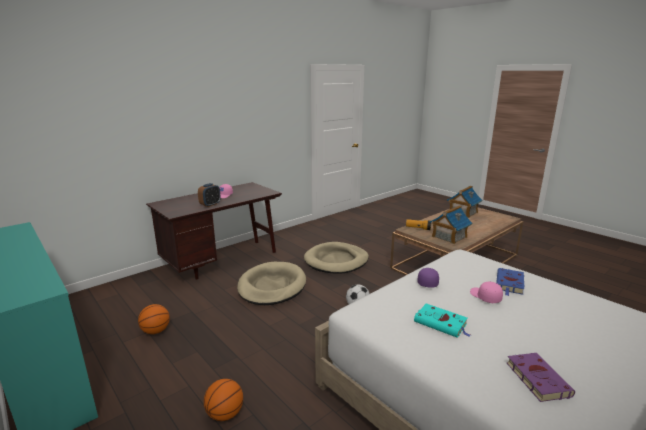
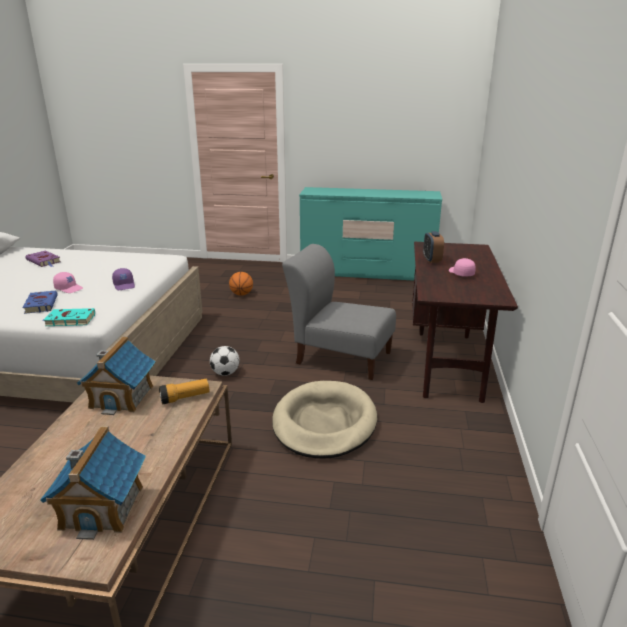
camera: 140 degrees right, 5 degrees up
basketball [138,304,170,334] -> none
beige dog bed [237,262,306,305] -> grey chair [282,244,396,380]
turquoise book [414,303,470,338] -> turquoise book moved to [43,308,95,326]

